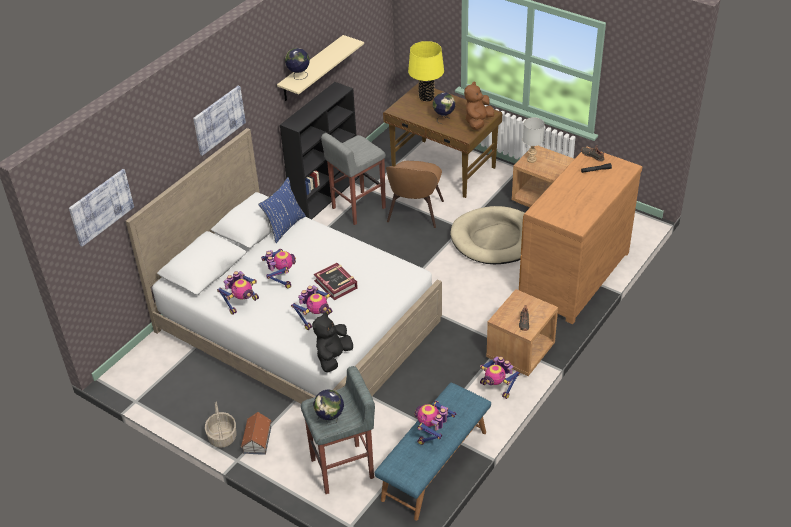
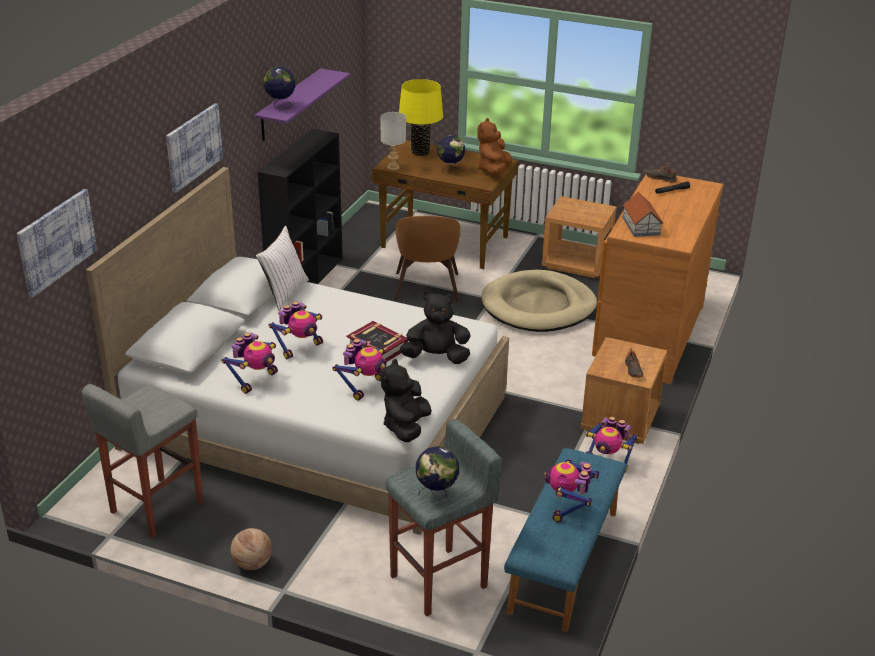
camera: 15 degrees left, 10 degrees down
basket [205,401,236,448] -> basketball [230,528,272,570]
toy house [241,412,271,455] -> toy house moved to [622,192,664,237]
blue pillow [258,177,306,243] -> white pillow [256,226,309,311]
toy robot [261,249,296,288] -> toy robot turned 75 degrees clockwise [268,301,323,359]
beige shelf [277,35,364,101] -> purple shelf [255,68,350,141]
grey stool [321,133,386,225] -> grey stool moved to [82,384,203,538]
grey table lamp [523,117,545,163] -> grey table lamp moved to [380,112,406,171]
none -> black plush toy [400,291,470,364]

